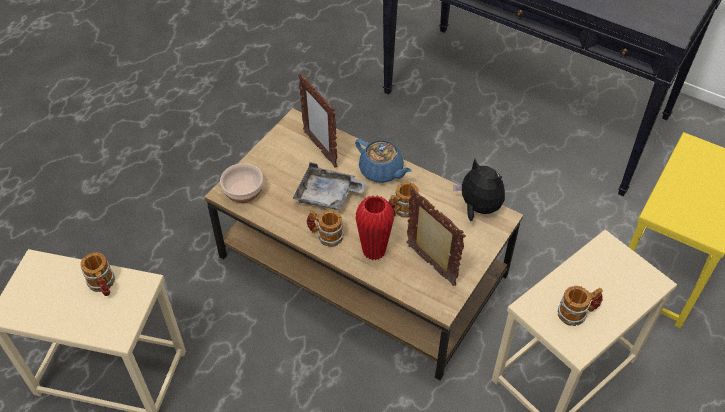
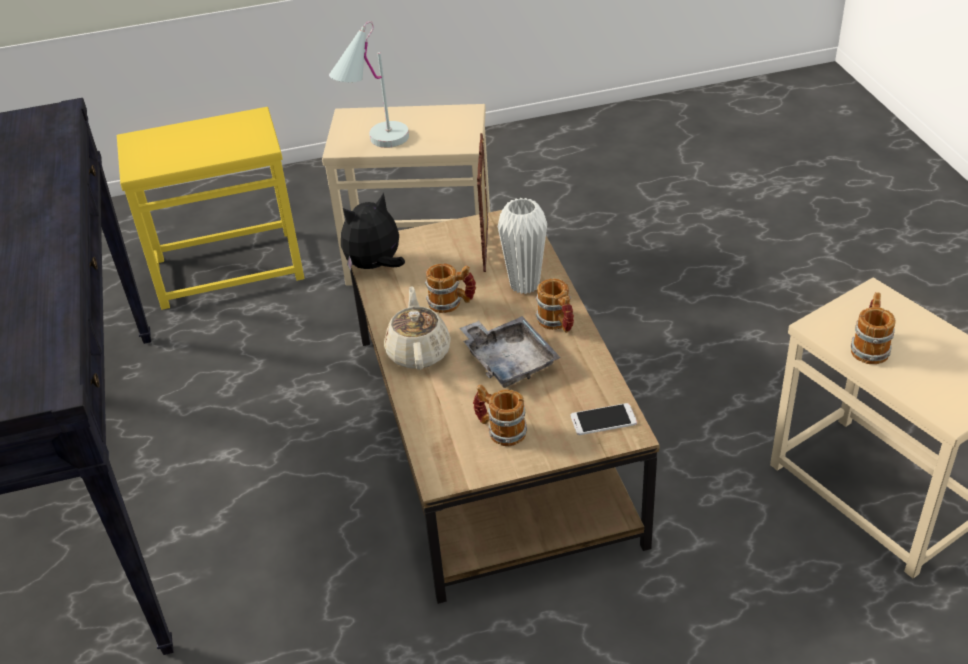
camera: 135 degrees left, 10 degrees down
bowl [220,163,263,203] -> phone [571,403,637,435]
picture frame [298,73,338,168] -> none
blue teapot [355,139,412,183] -> beige teapot [384,286,451,370]
red vase [355,195,394,260] -> white vase [498,198,547,294]
plush toy [453,158,505,221] -> plush toy turned 60 degrees clockwise [341,192,405,270]
mug [558,286,603,326] -> mug moved to [473,384,527,446]
none -> white table lamp [329,21,409,148]

